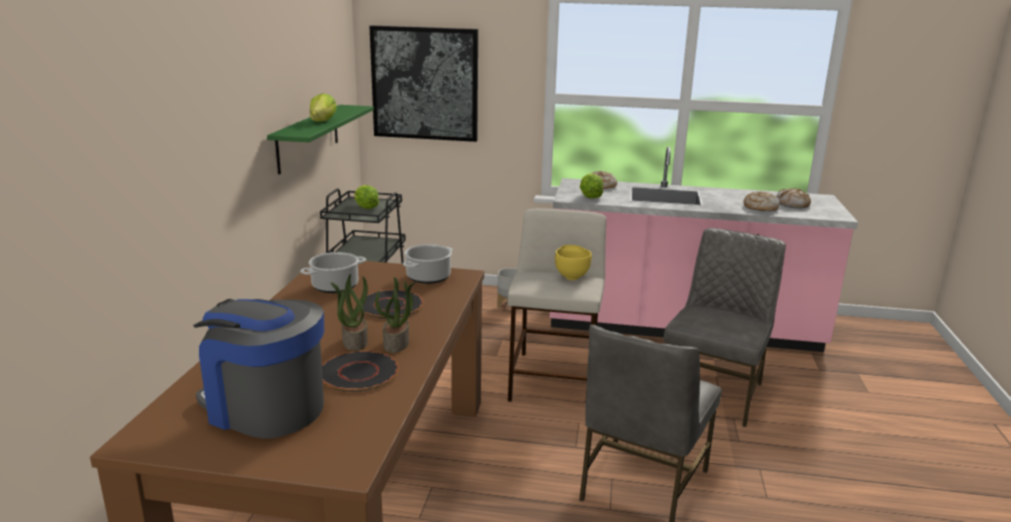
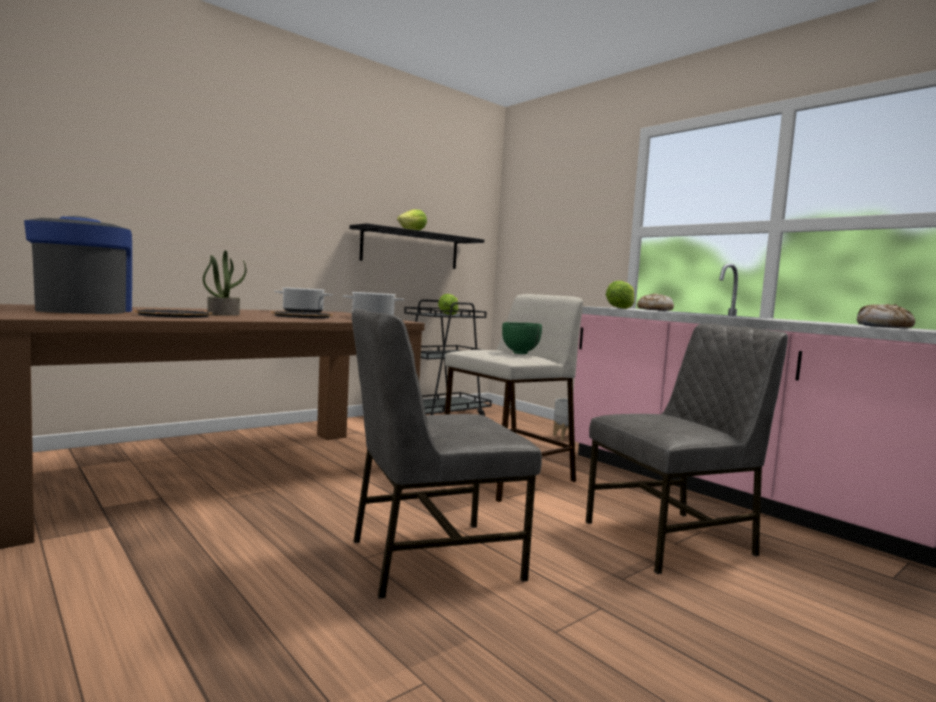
camera: 40 degrees right, 15 degrees down
green shelf [267,105,374,175] -> black shelf [350,223,484,269]
picture [369,26,478,142] -> none
potted plant [375,277,415,353] -> none
yellow bowl [555,245,592,280] -> green bowl [502,322,542,354]
bread [743,191,780,211] -> none

